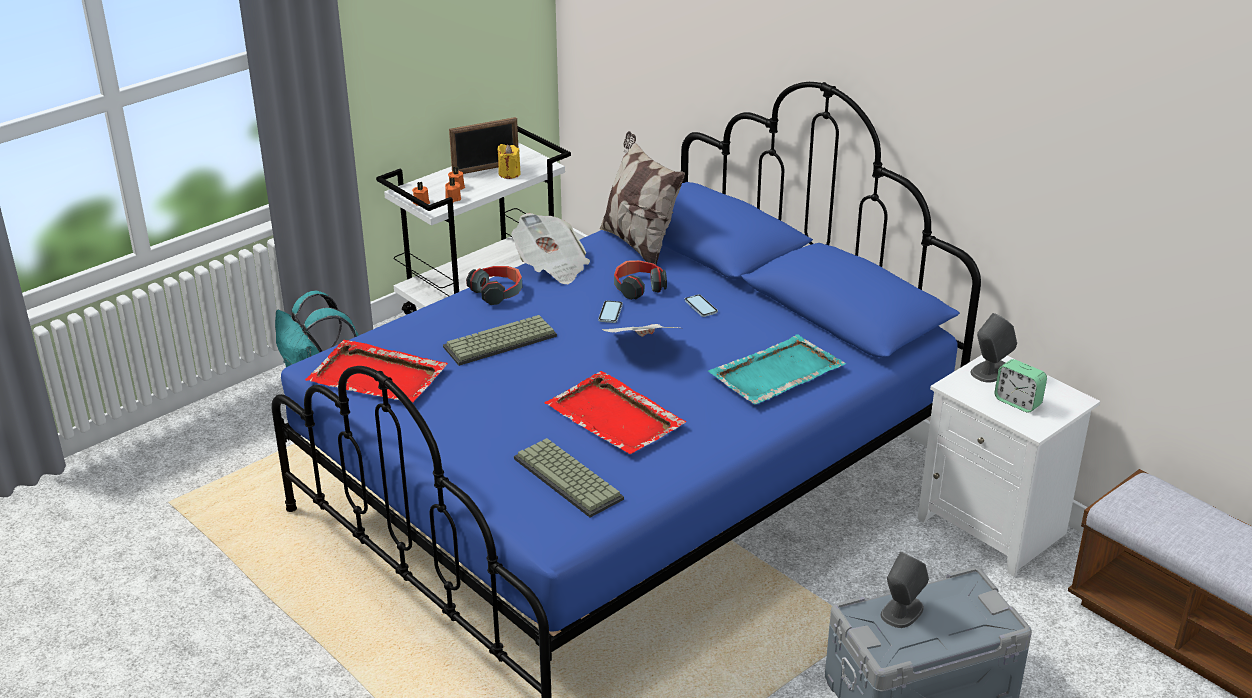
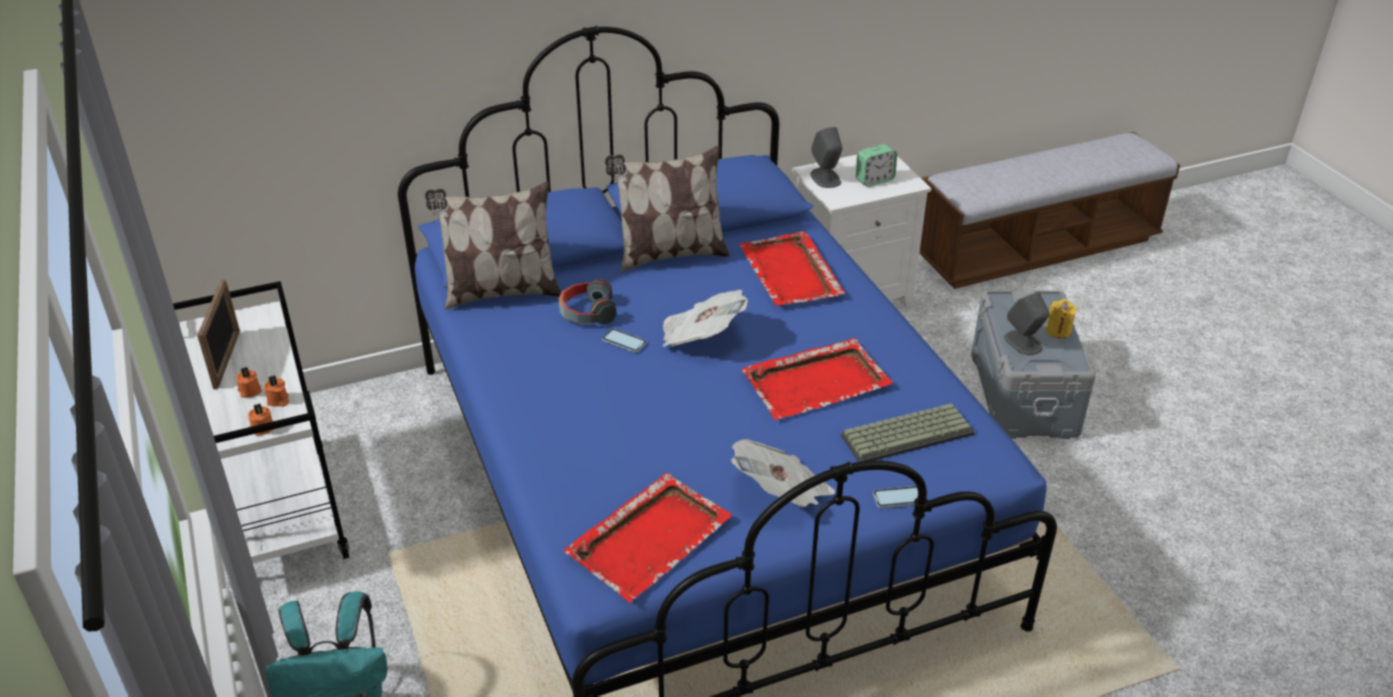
camera: 70 degrees left, 5 degrees up
keyboard [443,315,557,366] -> none
headphones [466,266,522,305] -> none
yellow candle [497,144,521,179] -> yellow candle moved to [1046,299,1077,338]
newspaper [512,213,590,284] -> newspaper moved to [731,439,835,508]
phone [684,294,718,317] -> phone moved to [873,486,918,509]
turquoise tray [708,334,846,405] -> red tray [738,231,846,306]
none -> pillow [605,146,730,272]

